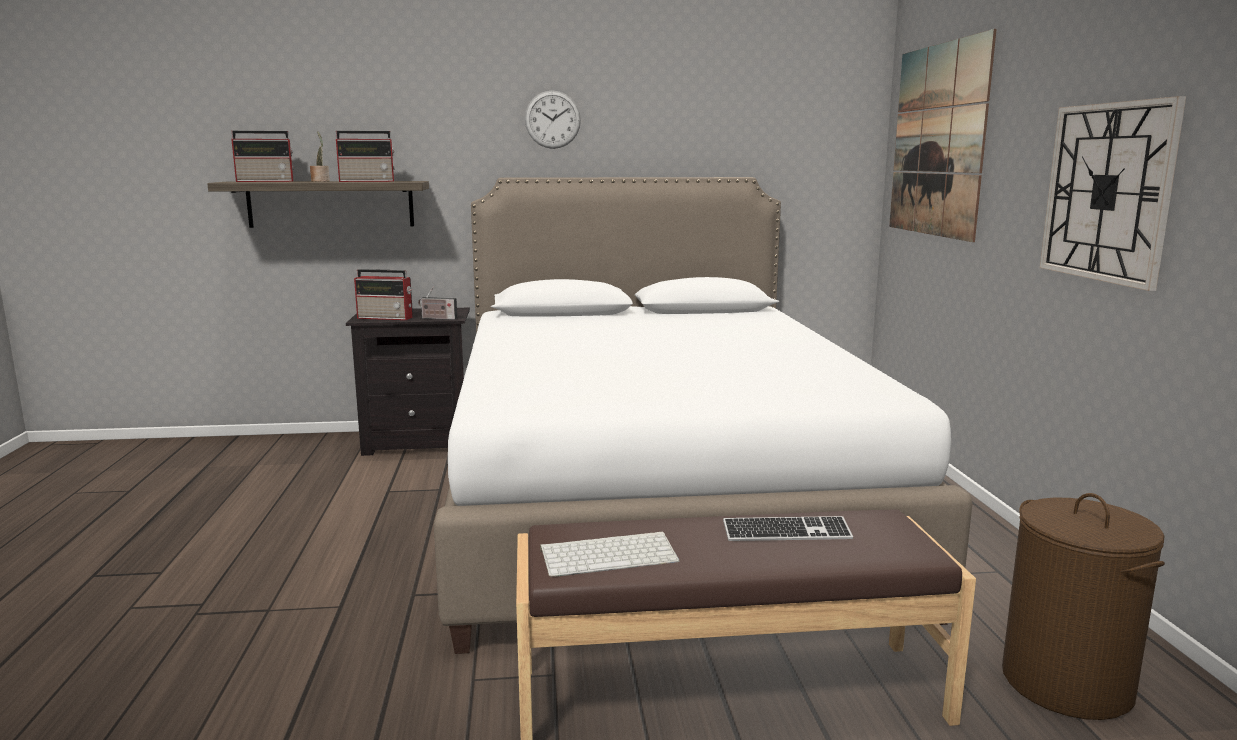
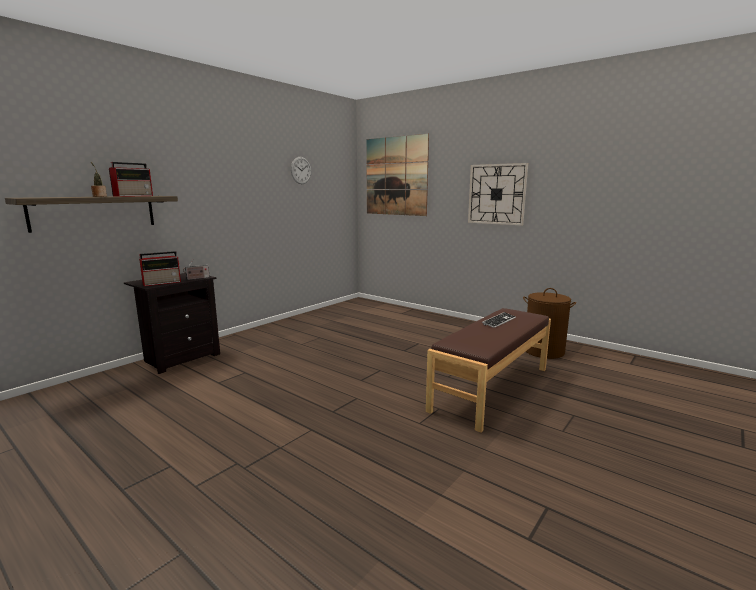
camera: 45 degrees left, 0 degrees up
radio [231,131,294,182] -> none
white bed [434,177,972,654] -> none
wall clock [525,90,581,149] -> wall clock moved to [291,157,311,184]
keyboard [540,532,679,577] -> none

